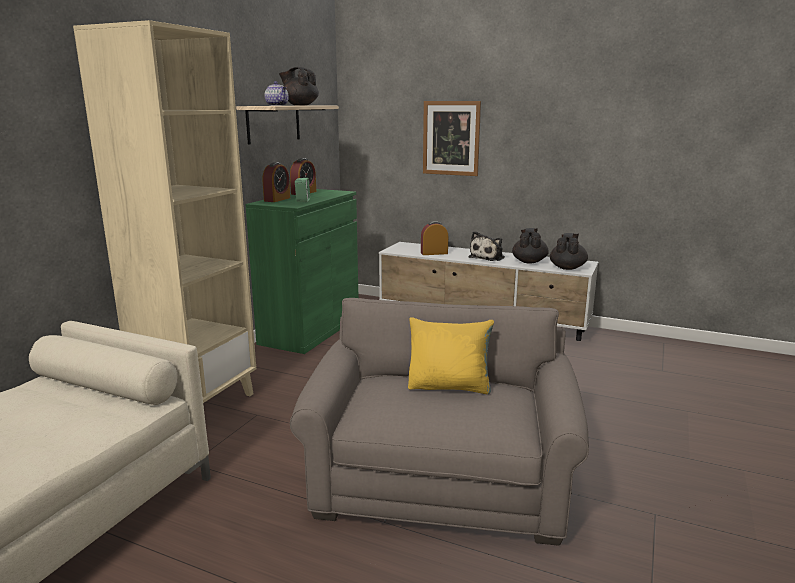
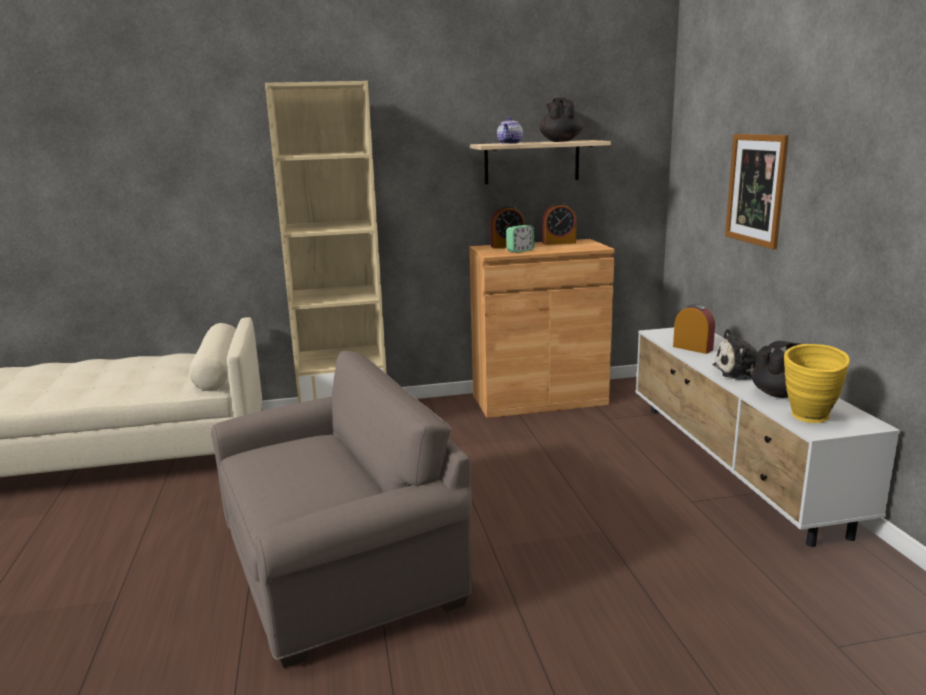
camera: 55 degrees right, 0 degrees up
green cabinet [245,189,359,354] -> brown cabinet [469,239,615,418]
yellow pillow [408,317,494,394] -> none
black teapot [550,233,588,270] -> yellow vase [784,344,850,423]

